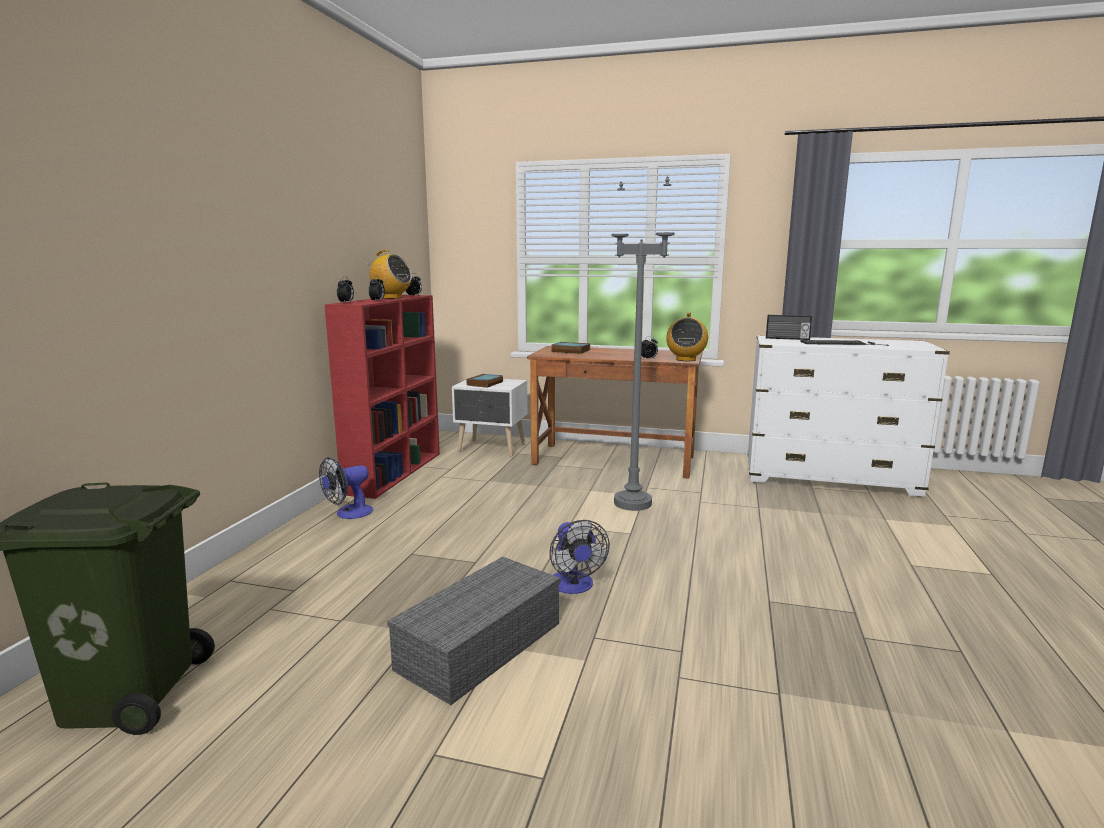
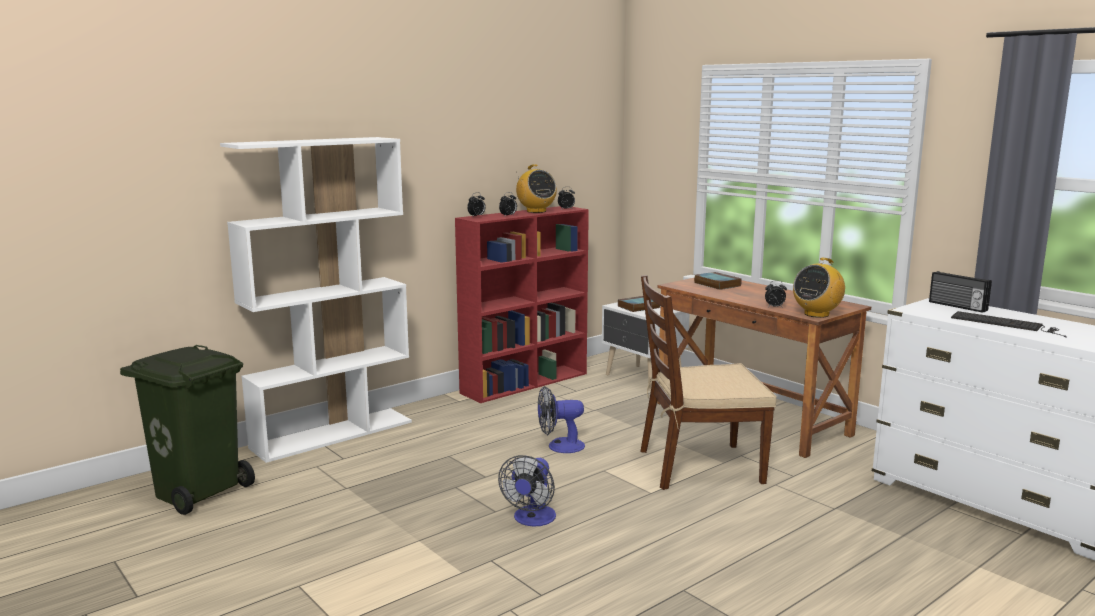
camera: 35 degrees right, 0 degrees up
fan [319,457,373,519] -> fan moved to [538,386,585,453]
grey storage box [387,557,561,705] -> none
grey floor lamp [611,176,674,511] -> brown chair [640,275,777,490]
none -> white bookcase [220,137,412,463]

